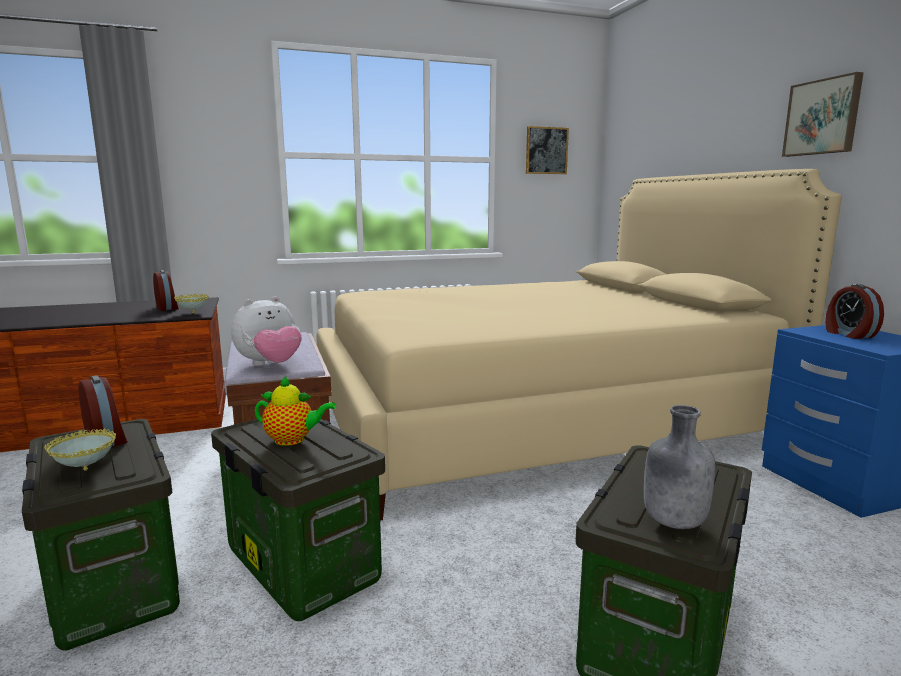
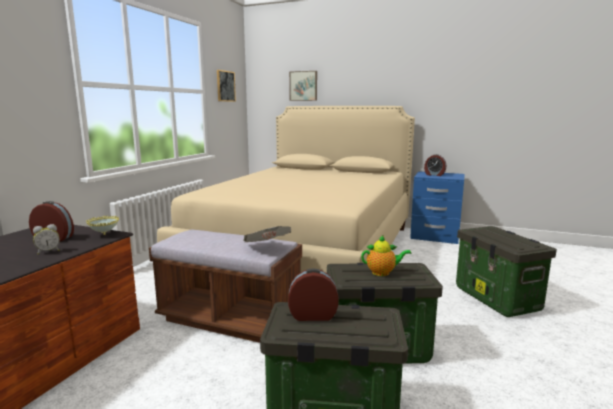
camera: 50 degrees left, 0 degrees up
bowl [44,428,116,471] -> none
plush toy [231,296,302,366] -> newspaper [244,226,291,242]
teapot [255,375,336,446] -> teapot turned 45 degrees clockwise [361,235,411,276]
grey bottle [644,405,715,529] -> none
picture [782,72,864,157] -> picture moved to [289,71,317,101]
none -> alarm clock [33,224,60,255]

